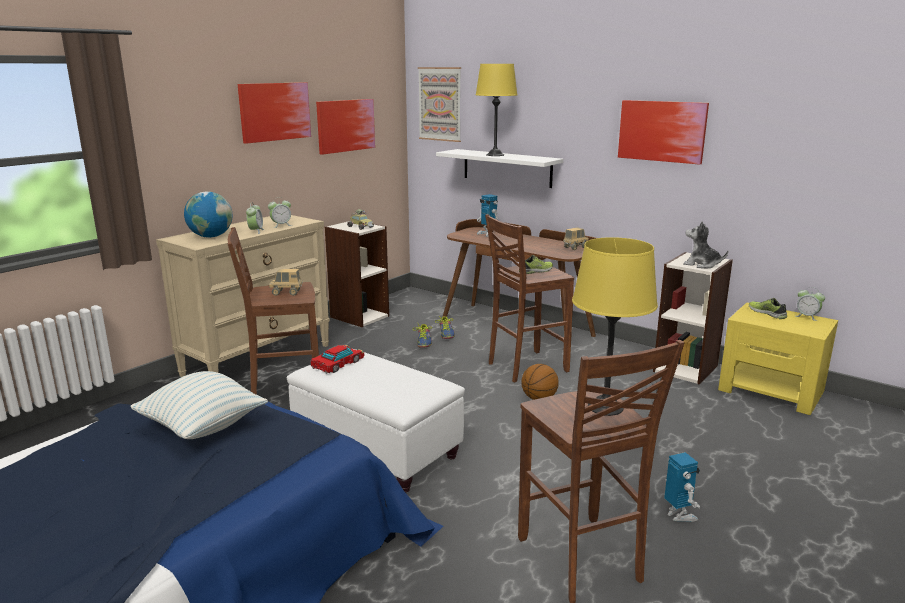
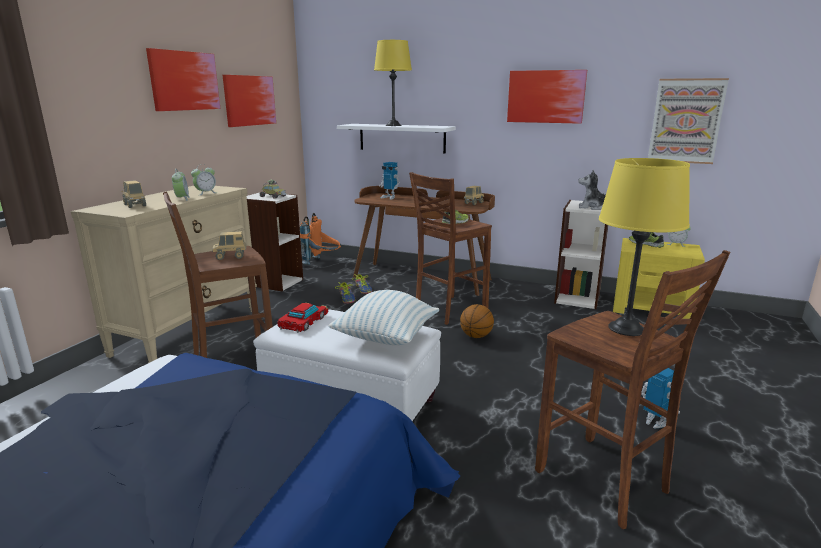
camera: 15 degrees left, 0 degrees up
pillow [130,371,268,439] -> pillow moved to [328,290,439,345]
globe [184,191,233,238] -> toy truck [122,180,146,208]
picture [418,67,461,142] -> picture moved to [648,78,729,164]
none -> orange backpack [300,213,341,265]

